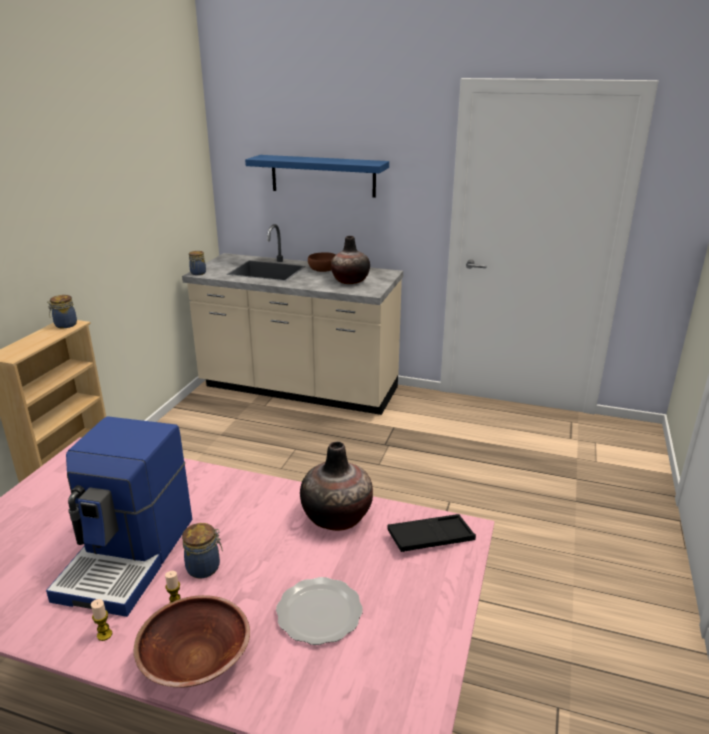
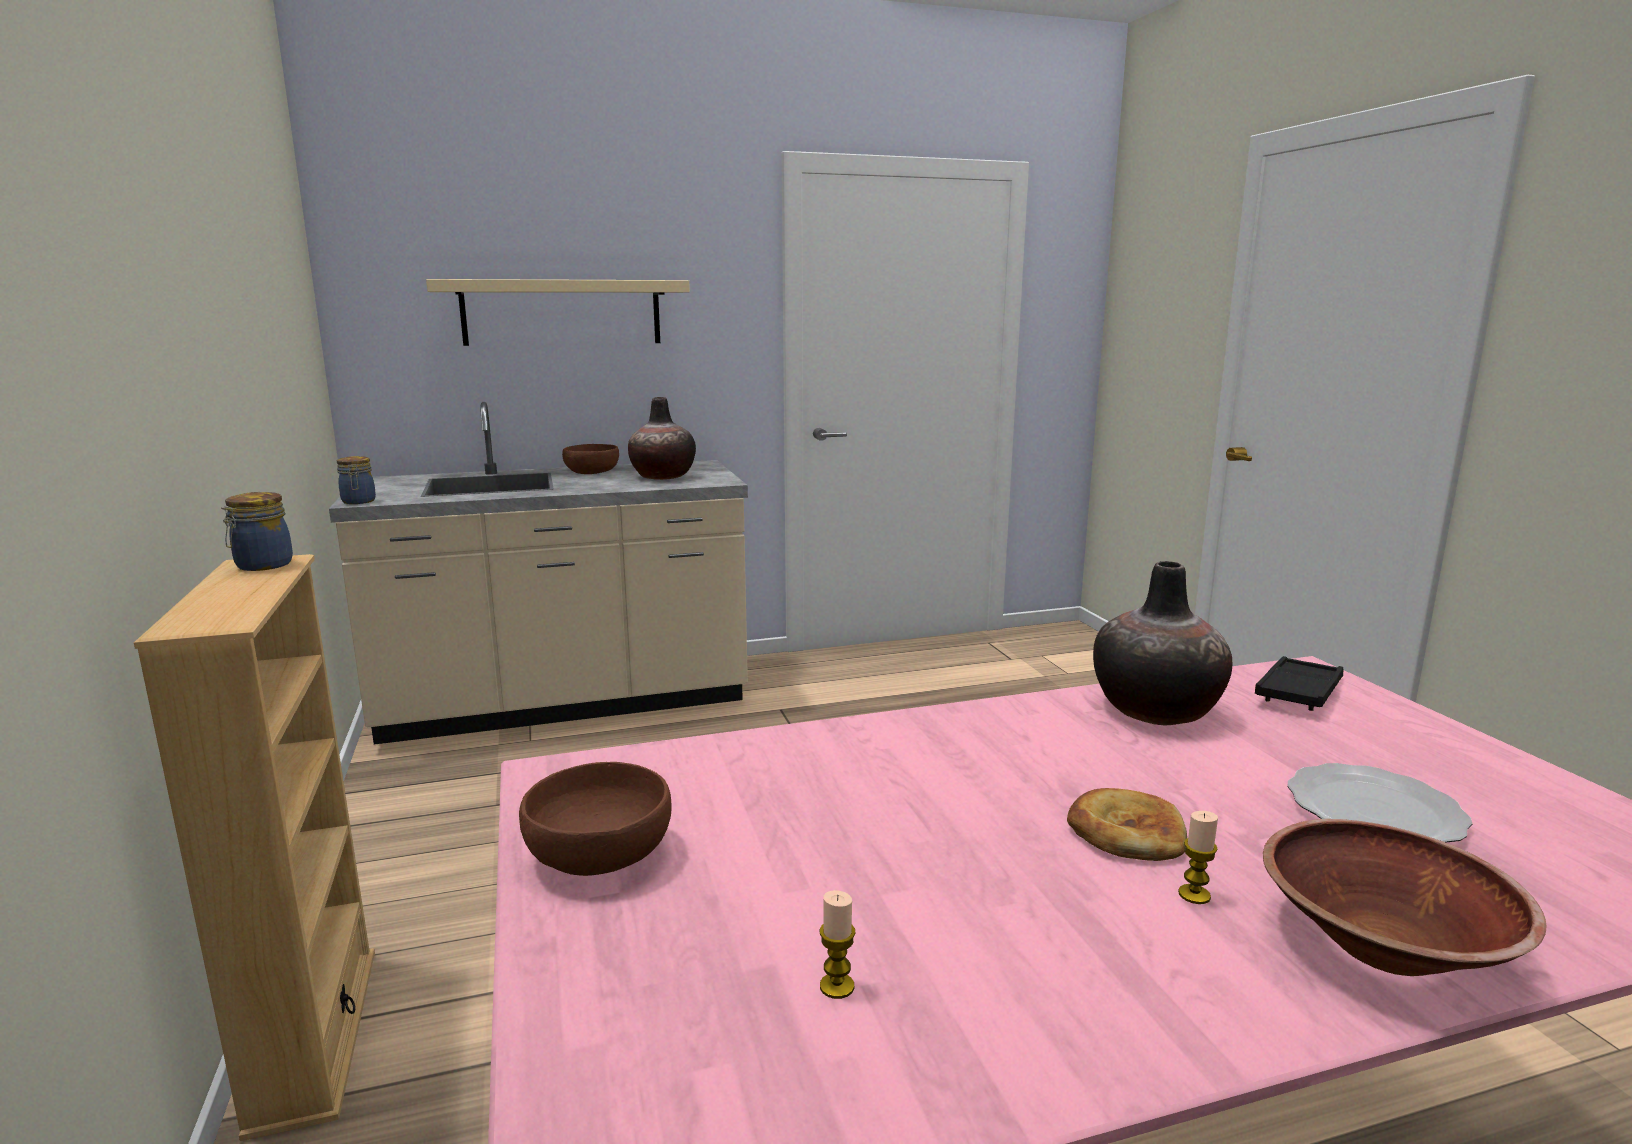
camera: 35 degrees left, 10 degrees down
coffee machine [46,416,192,617] -> none
candle [91,599,112,641] -> candle moved to [820,890,856,999]
jar [182,523,223,579] -> bread [1067,788,1187,861]
blue shelf [245,155,389,198] -> beige shelf [426,279,690,346]
none -> brown bowl [519,762,671,876]

